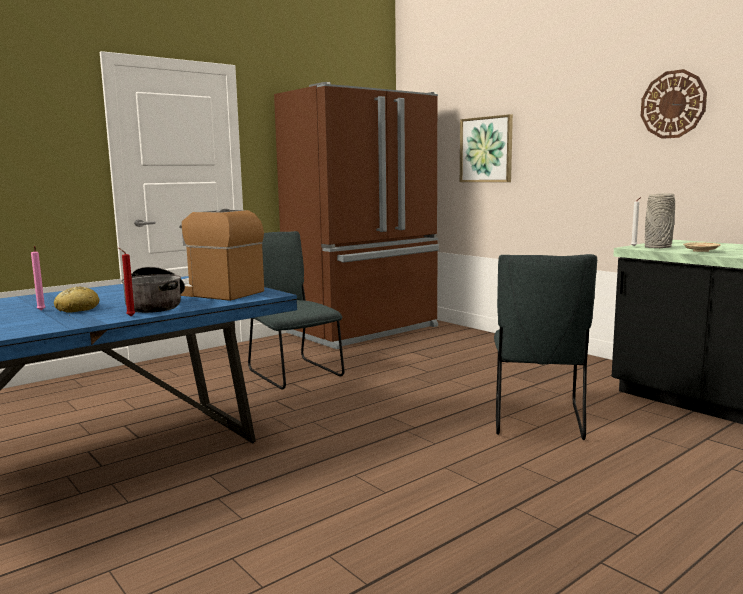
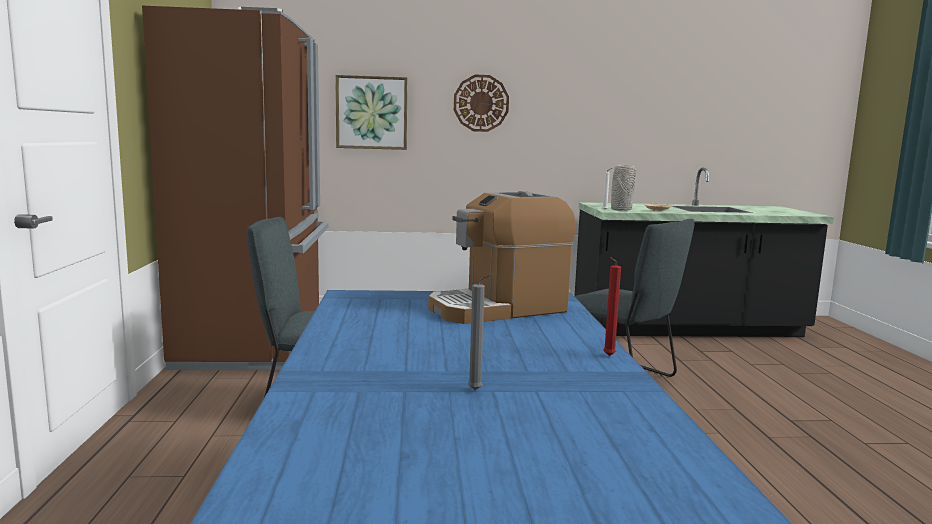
camera: 55 degrees left, 0 degrees up
pink candle [31,246,46,311] -> grey candle [468,274,492,390]
bread [54,286,100,313] -> none
cooking pot [121,267,185,313] -> none
wall clock [641,69,707,139] -> wall clock moved to [454,75,509,132]

